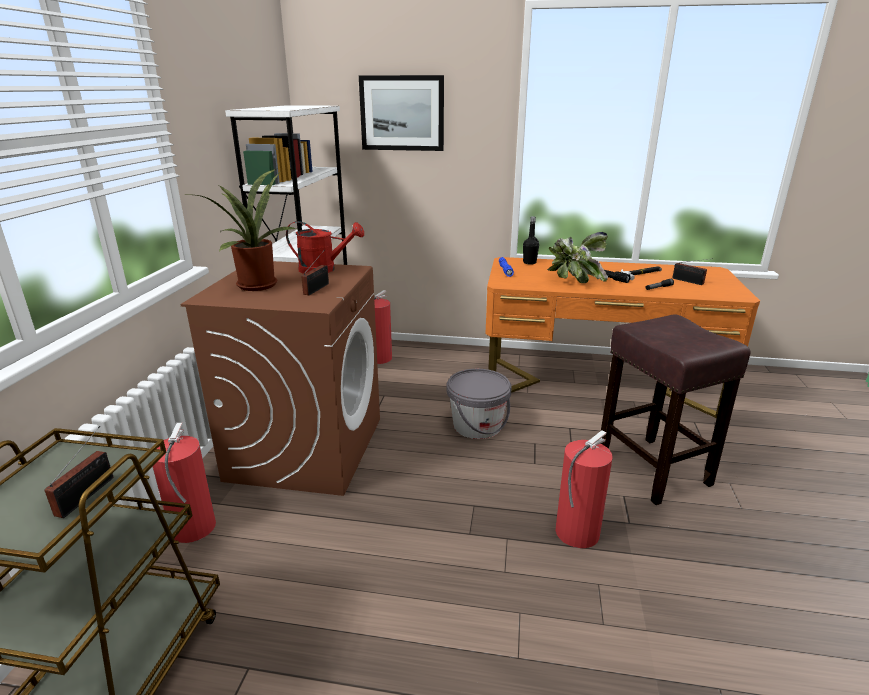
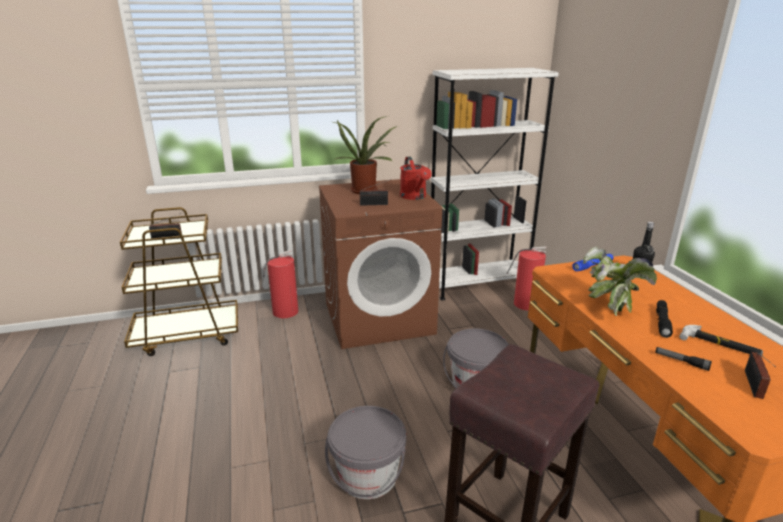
camera: 65 degrees right, 0 degrees up
picture [359,75,444,151] -> none
fire extinguisher [556,430,613,548] -> grey bucket [325,406,406,499]

